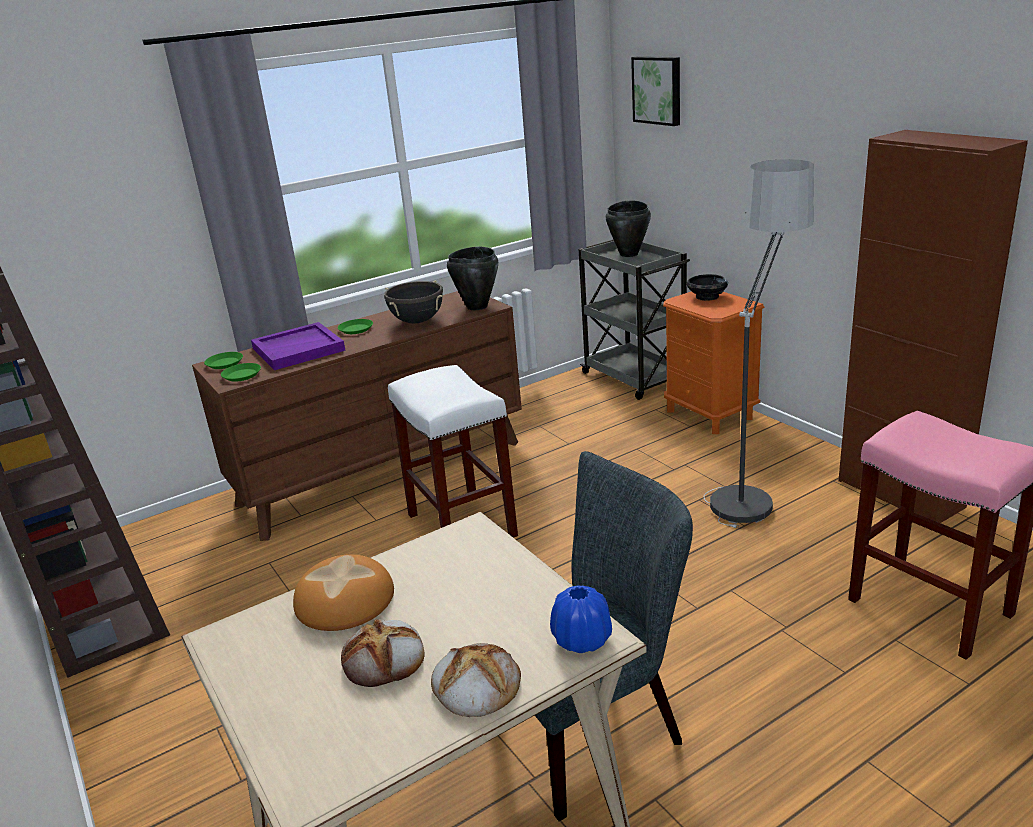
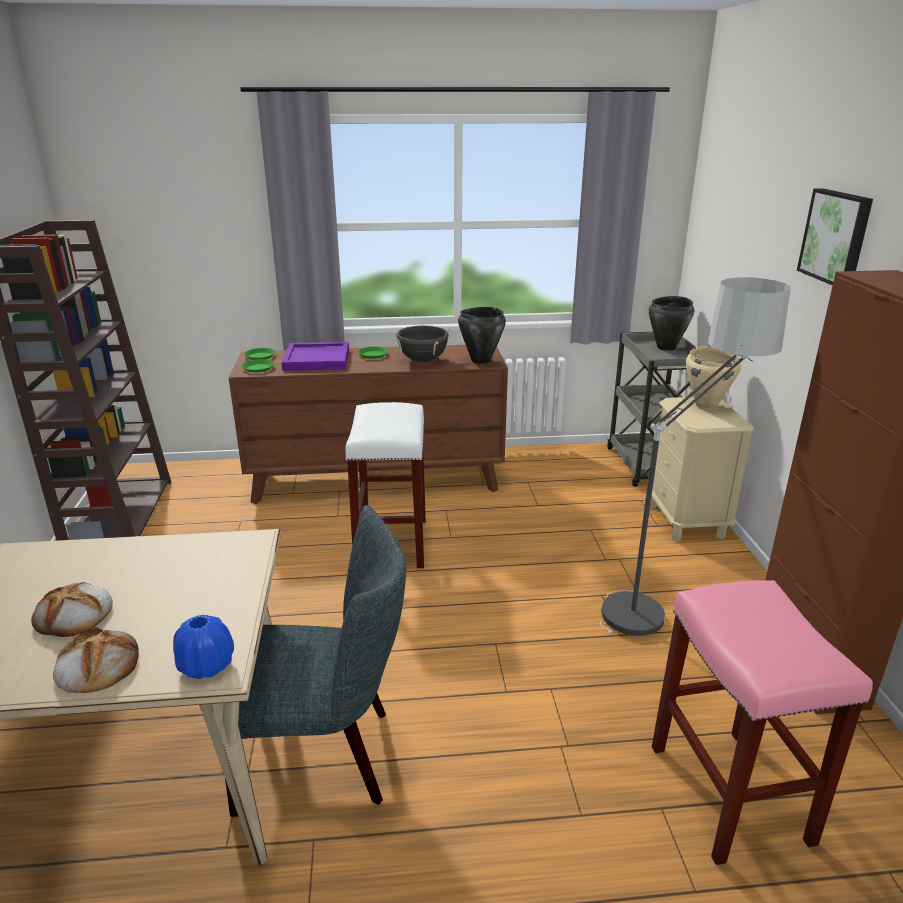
camera: 25 degrees right, 0 degrees up
bread [293,554,394,631] -> none
picture [631,56,680,126] -> picture moved to [797,188,873,285]
orange nightstand [663,291,765,434] -> beige nightstand [650,397,754,542]
black bowl [687,274,728,301] -> beige cooking pot [686,346,741,410]

